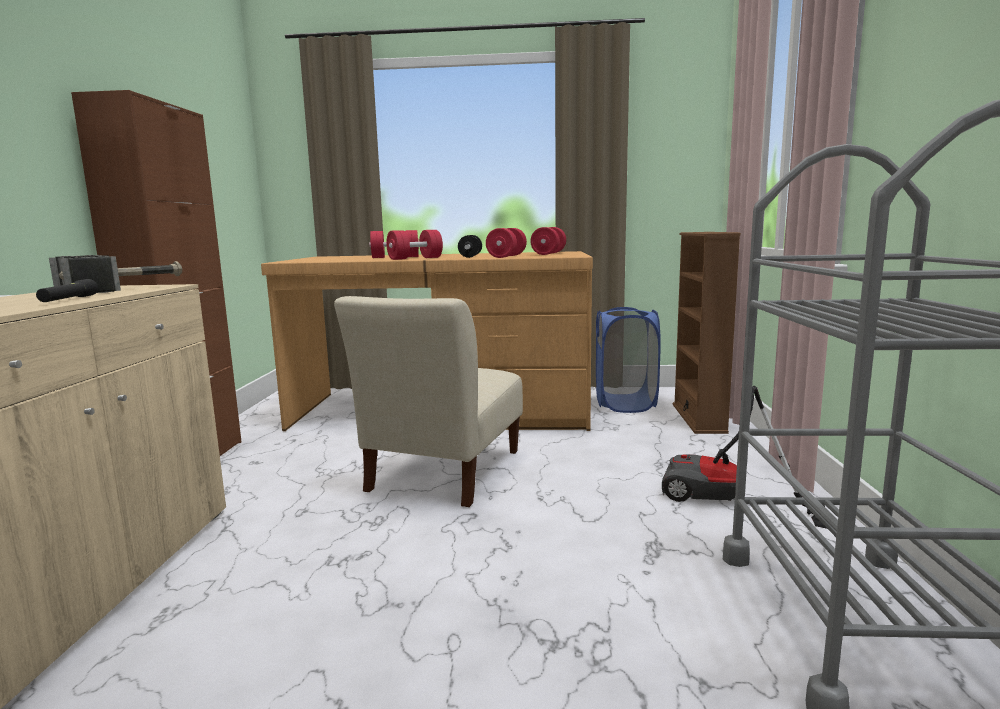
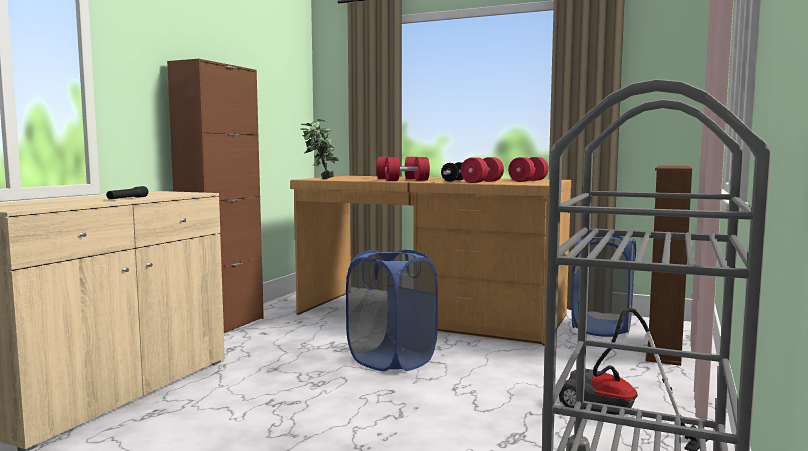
camera: 20 degrees right, 5 degrees down
hammer [49,255,182,293] -> none
beige chair [334,296,523,507] -> blue laundry basket [346,249,438,371]
none -> potted plant [300,119,339,179]

